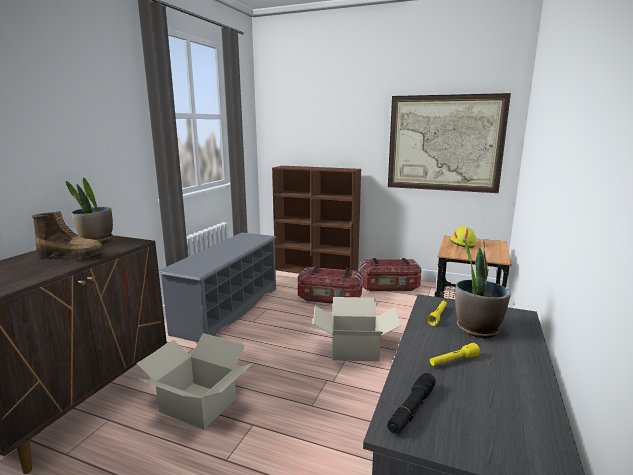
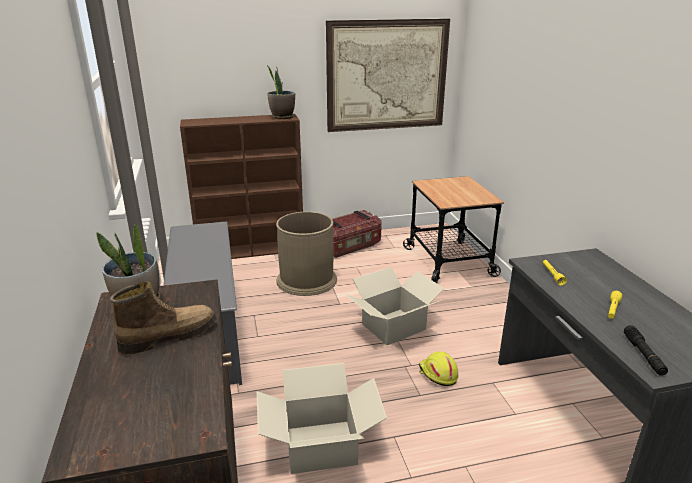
camera: 35 degrees left, 10 degrees up
storage box [298,266,363,304] -> brown trash can [276,212,337,296]
yellow hard hat [449,227,476,248] -> yellow hard hat moved to [419,352,459,386]
potted plant [455,239,511,338] -> potted plant moved to [267,67,295,119]

